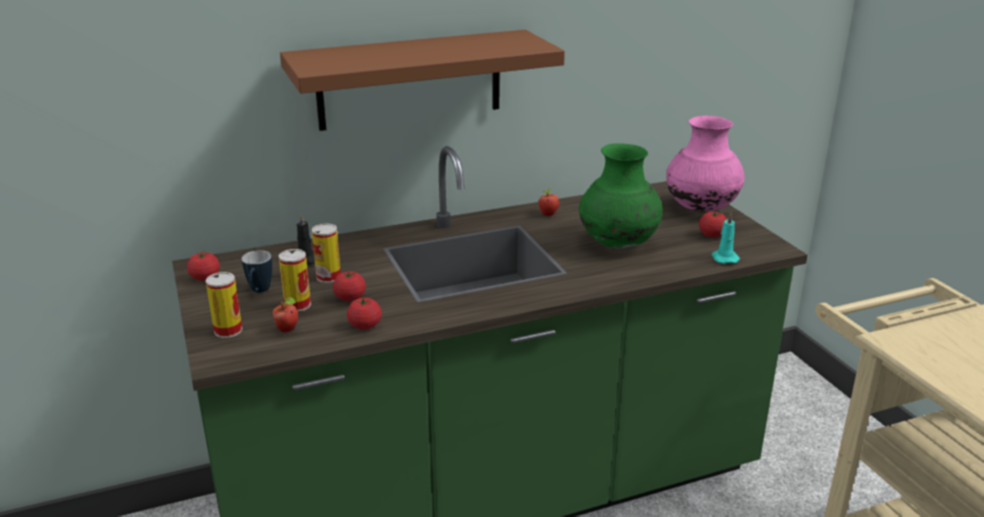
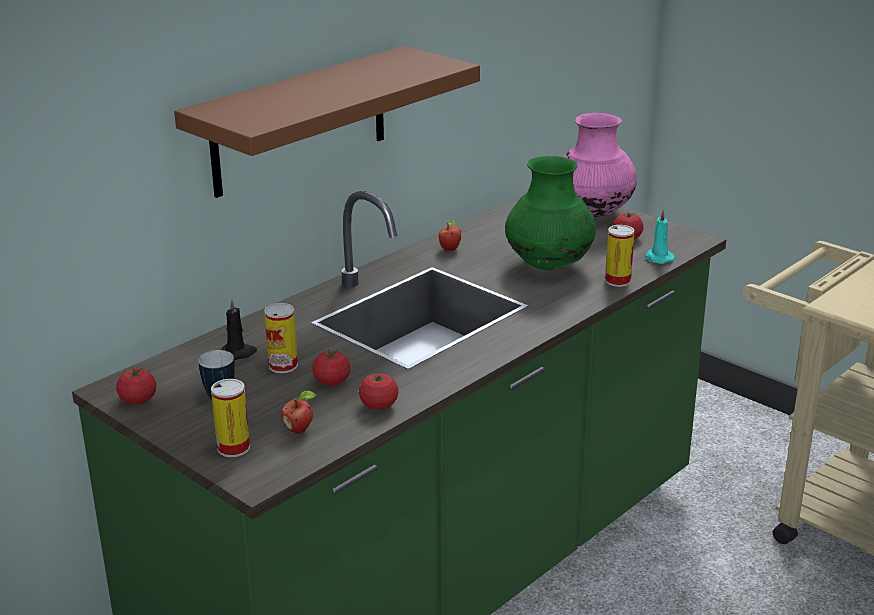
camera: 25 degrees left, 0 degrees up
can [279,249,311,312] -> can moved to [605,225,635,287]

